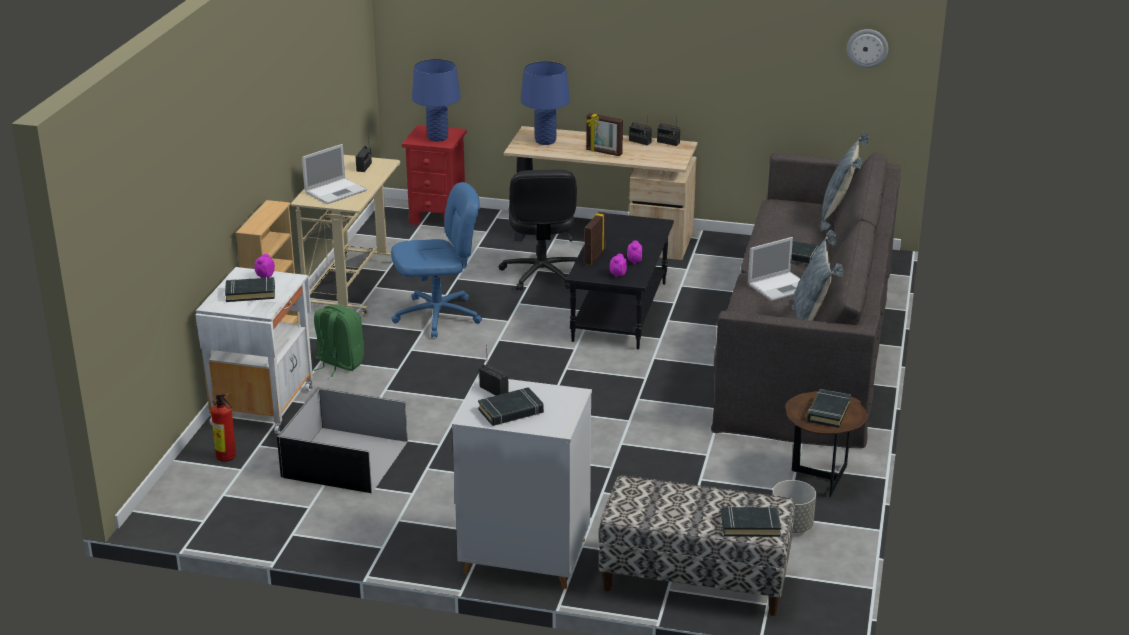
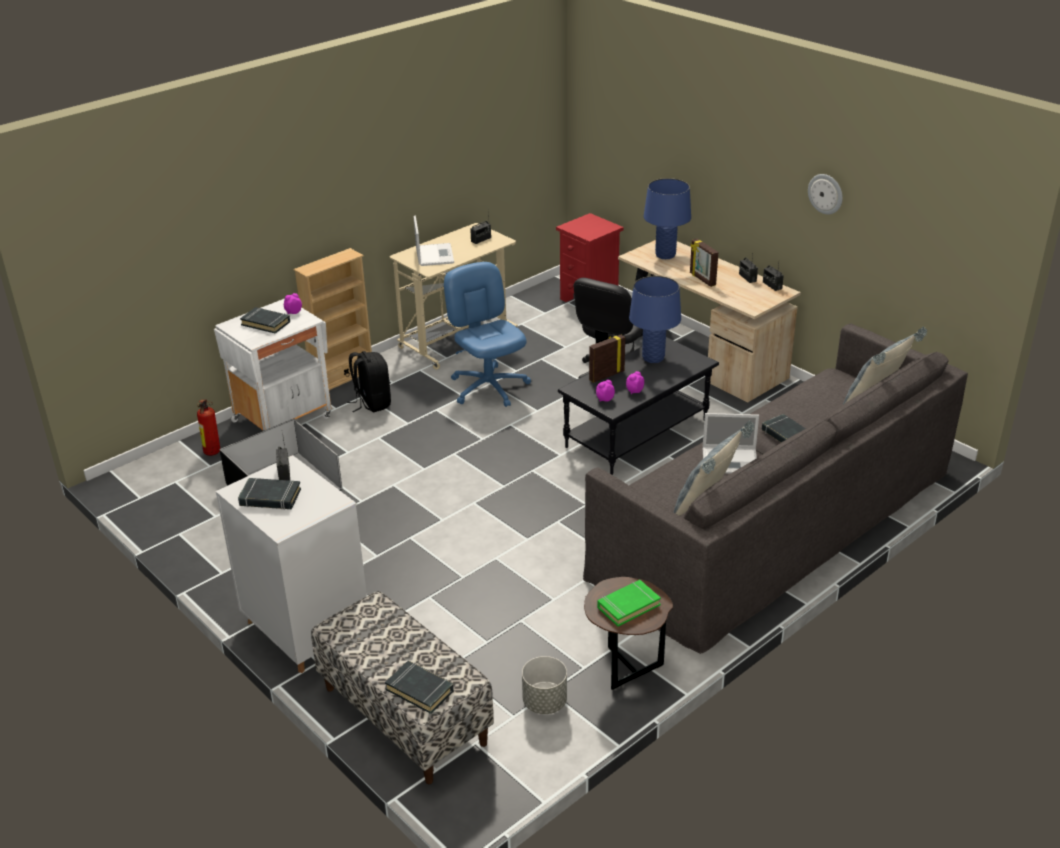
camera: 35 degrees right, 5 degrees up
laptop [302,144,367,204] -> laptop turned 90 degrees counterclockwise [414,216,454,266]
green backpack [314,305,364,377] -> black backpack [347,351,391,412]
blue office chair [391,182,482,338] -> blue office chair turned 135 degrees counterclockwise [444,262,531,407]
blue table lamp [412,59,460,141] -> blue table lamp moved to [629,276,681,363]
black book [807,389,851,428] -> green book [597,580,661,627]
wall clock [847,29,888,68] -> wall clock moved to [808,174,843,215]

